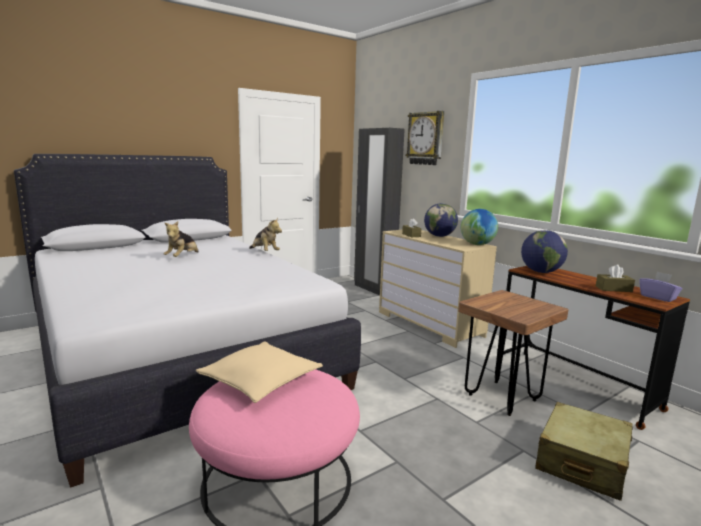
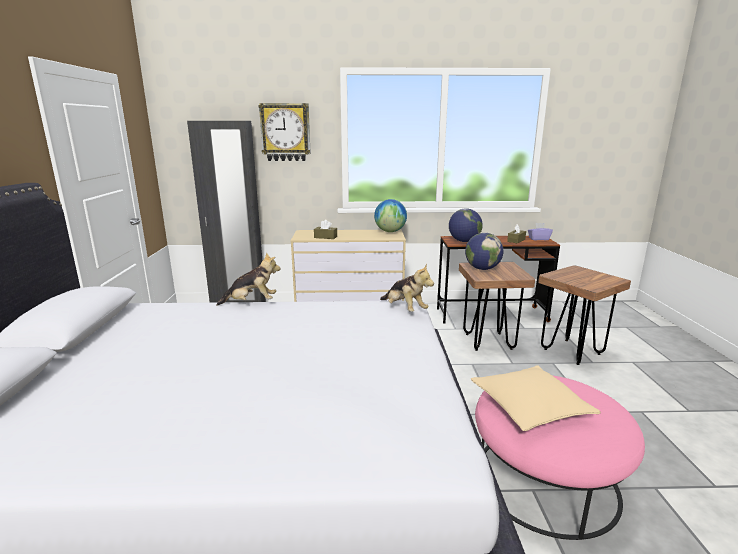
camera: 55 degrees left, 5 degrees up
plush toy [164,221,199,257] -> plush toy moved to [380,264,434,312]
globe [424,203,458,237] -> globe moved to [465,233,504,270]
beige suitcase [535,402,633,501] -> brown stool [538,265,631,365]

